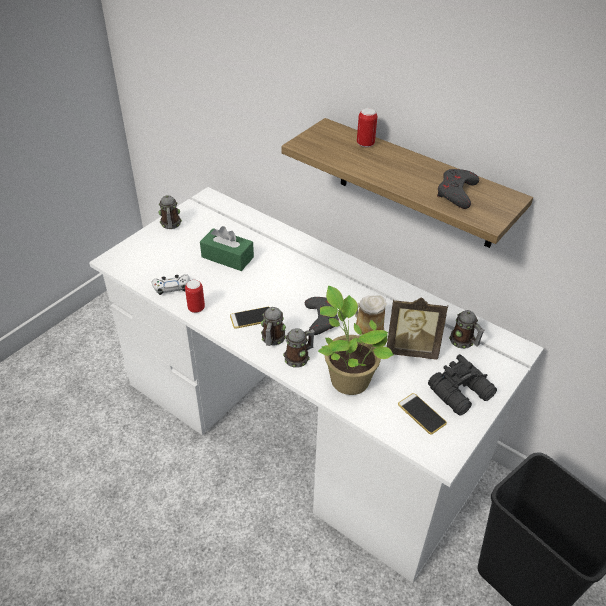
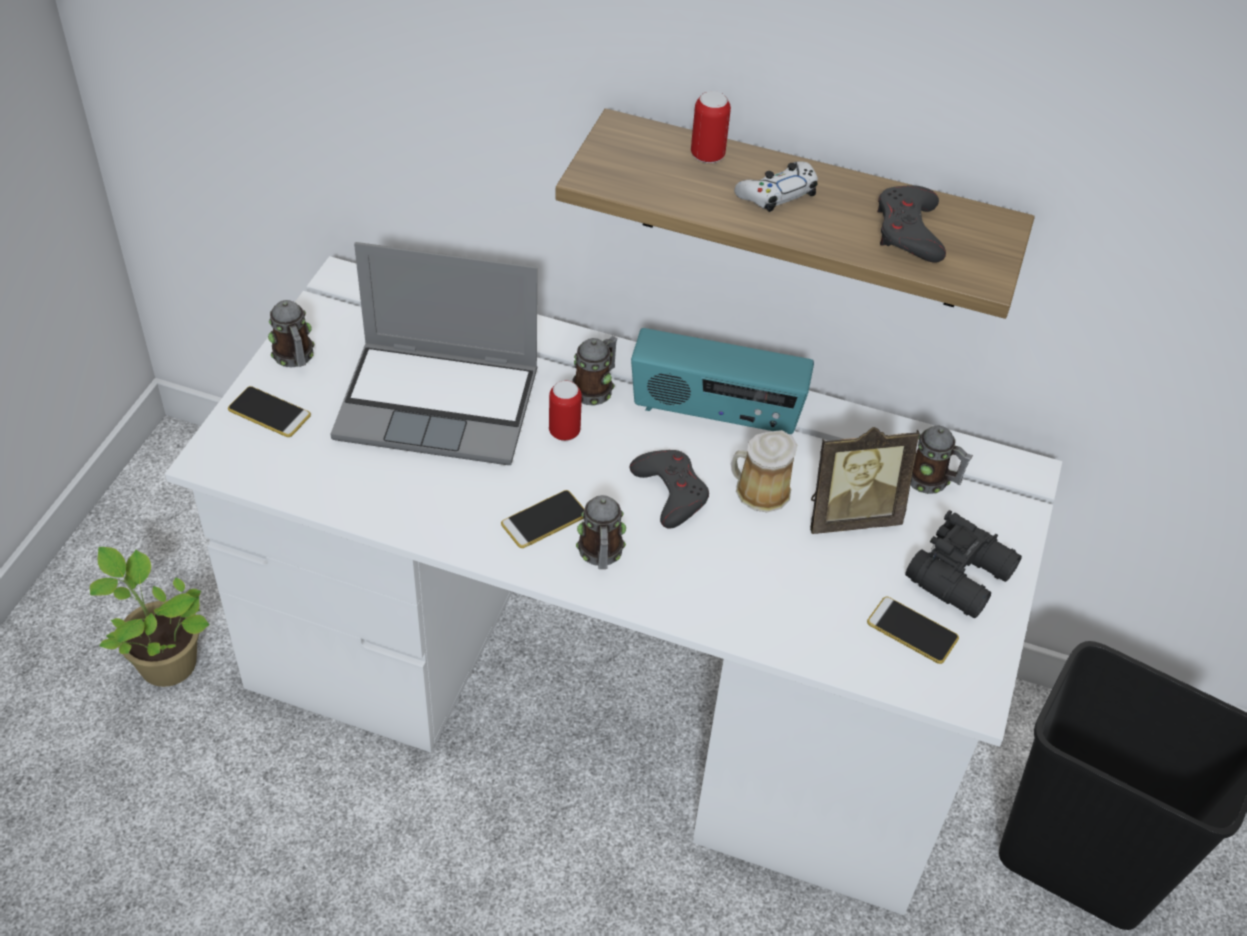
camera: 20 degrees left, 5 degrees up
white game controller [152,274,190,295] -> white game controller moved to [734,161,818,212]
can [185,280,205,313] -> can moved to [549,381,582,441]
green tissue box [200,226,254,271] -> laptop [330,242,537,465]
mug [283,328,315,368] -> mug moved to [572,336,617,406]
potted plant [318,286,394,395] -> potted plant moved to [90,547,210,687]
none -> phone [228,386,311,437]
none -> radio [631,328,814,434]

